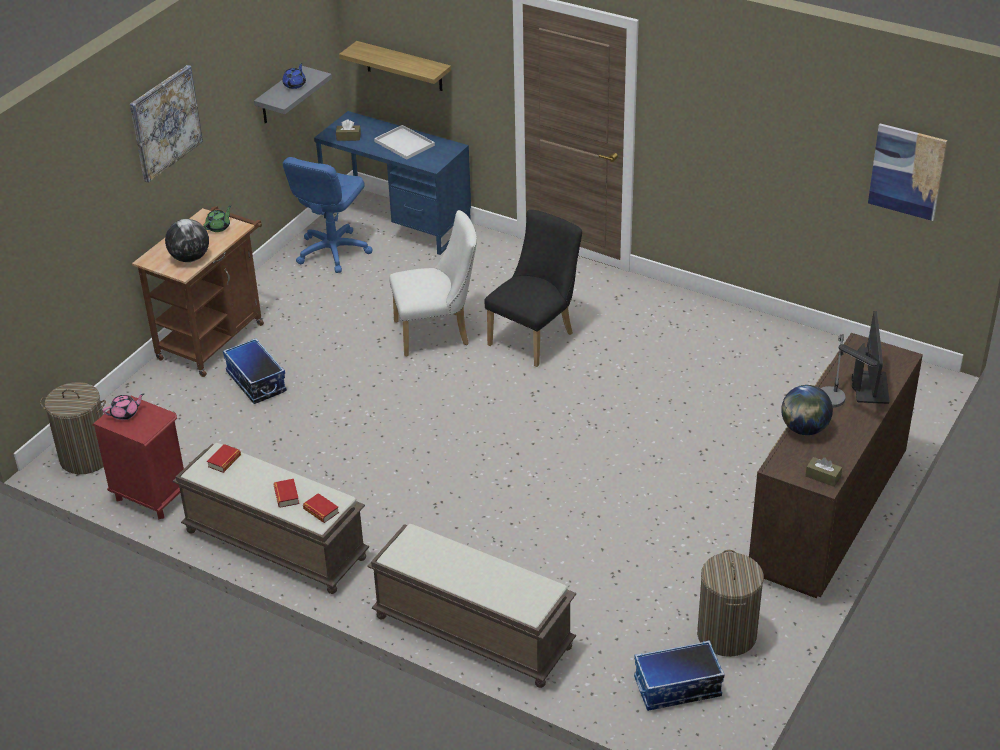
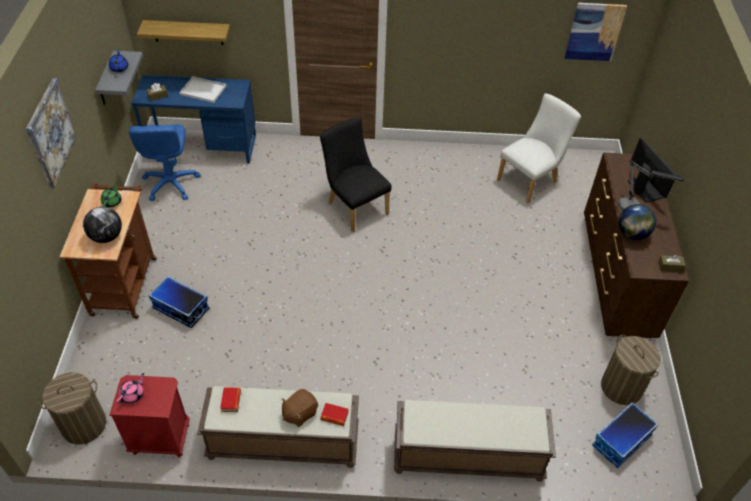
camera: 30 degrees left, 10 degrees up
book [274,479,299,508] -> brown plush toy [282,389,318,427]
white chair [389,210,477,357] -> white chair moved to [497,93,581,203]
black chair [484,210,582,367] -> black chair turned 45 degrees counterclockwise [320,118,392,232]

